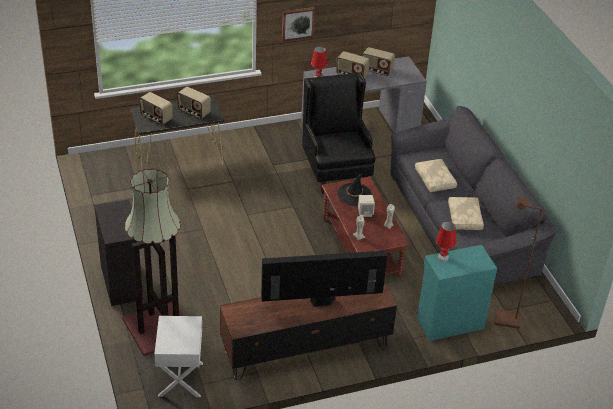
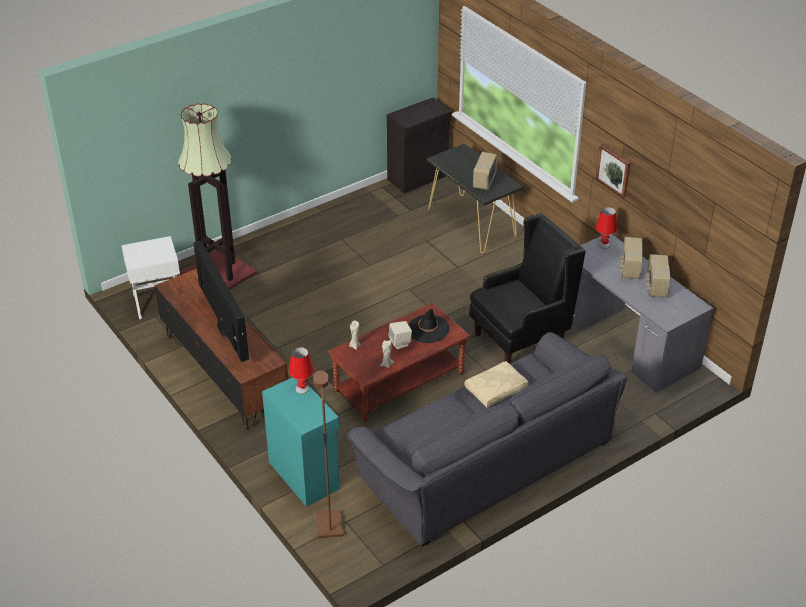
camera: 75 degrees right, 0 degrees up
black cabinet [94,199,143,306] -> black cabinet moved to [387,97,452,193]
radio [139,92,173,125] -> none
beige pillow [448,197,484,230] -> none

